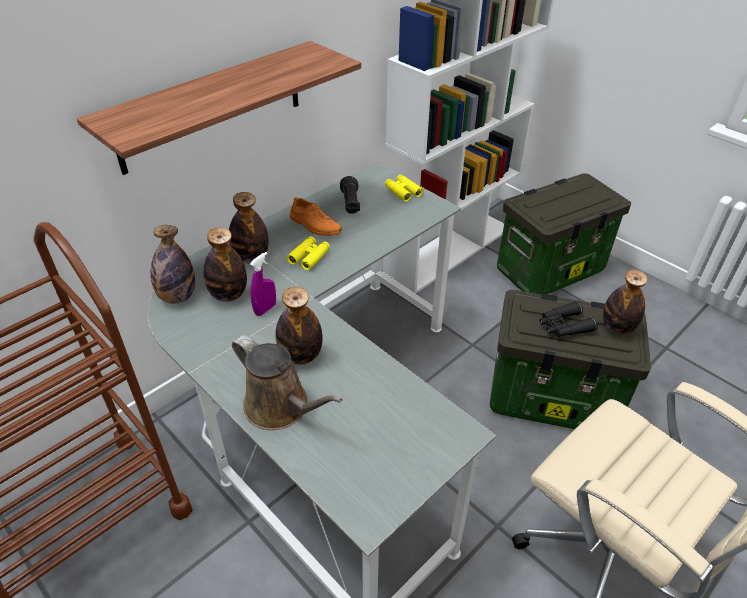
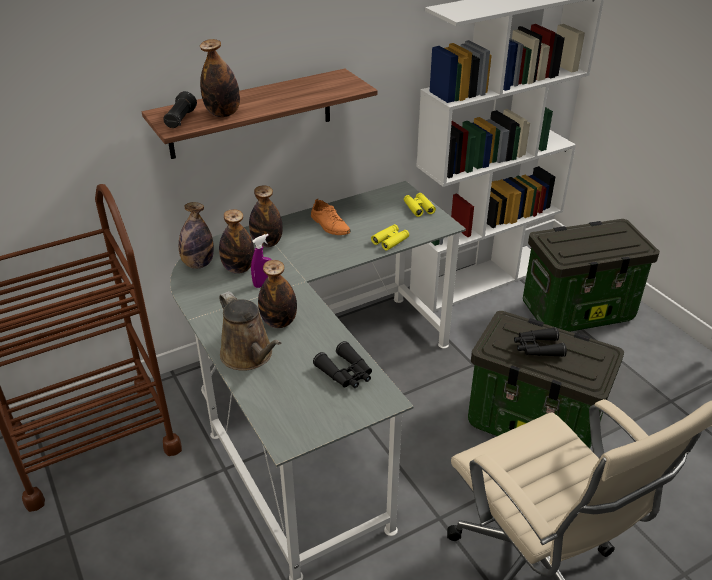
camera: 15 degrees right, 5 degrees down
yellow binoculars [287,236,330,270] -> yellow binoculars moved to [371,224,409,251]
black flashlight [340,176,360,214] -> black flashlight moved to [163,91,197,128]
bottle [603,269,648,334] -> bottle moved to [200,39,240,117]
none -> black binoculars [313,341,372,388]

